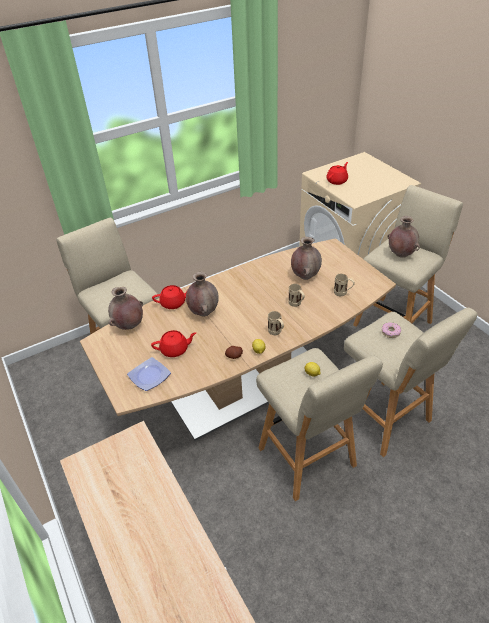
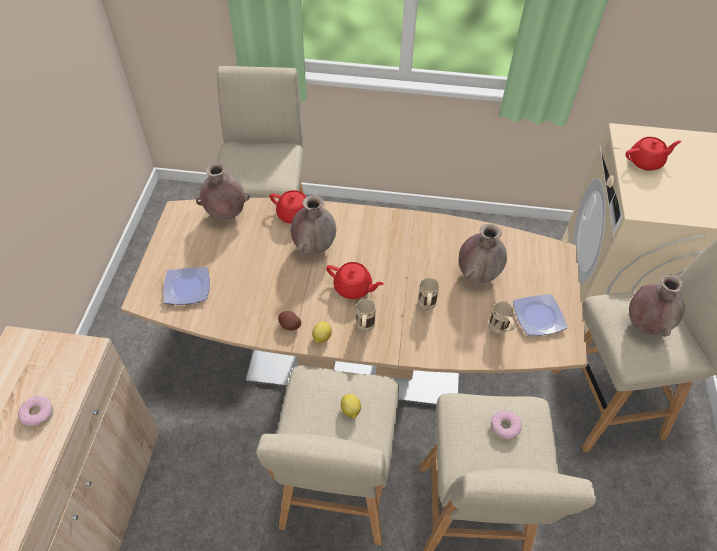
camera: 35 degrees right, 10 degrees up
red teapot [151,330,196,357] -> red teapot moved to [326,262,384,299]
none -> donut [18,396,54,428]
none -> plate [513,294,568,335]

